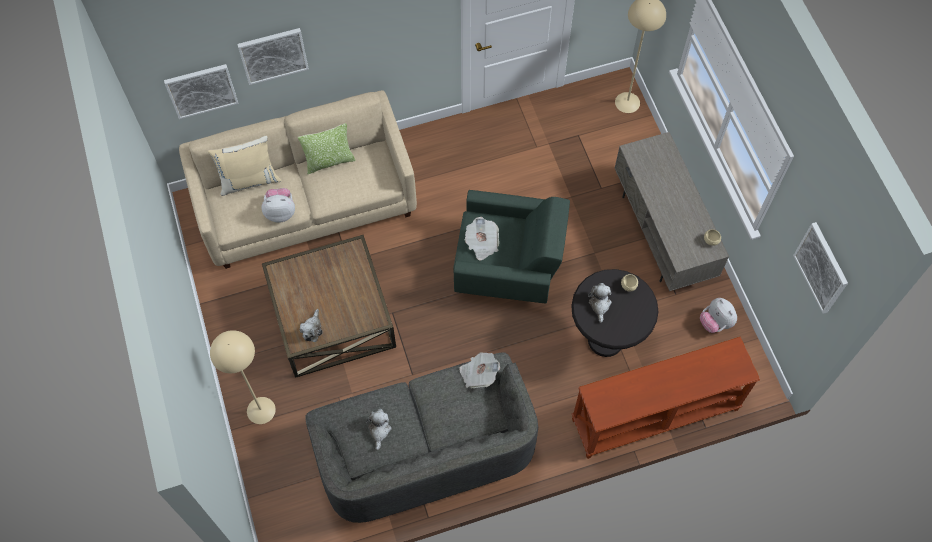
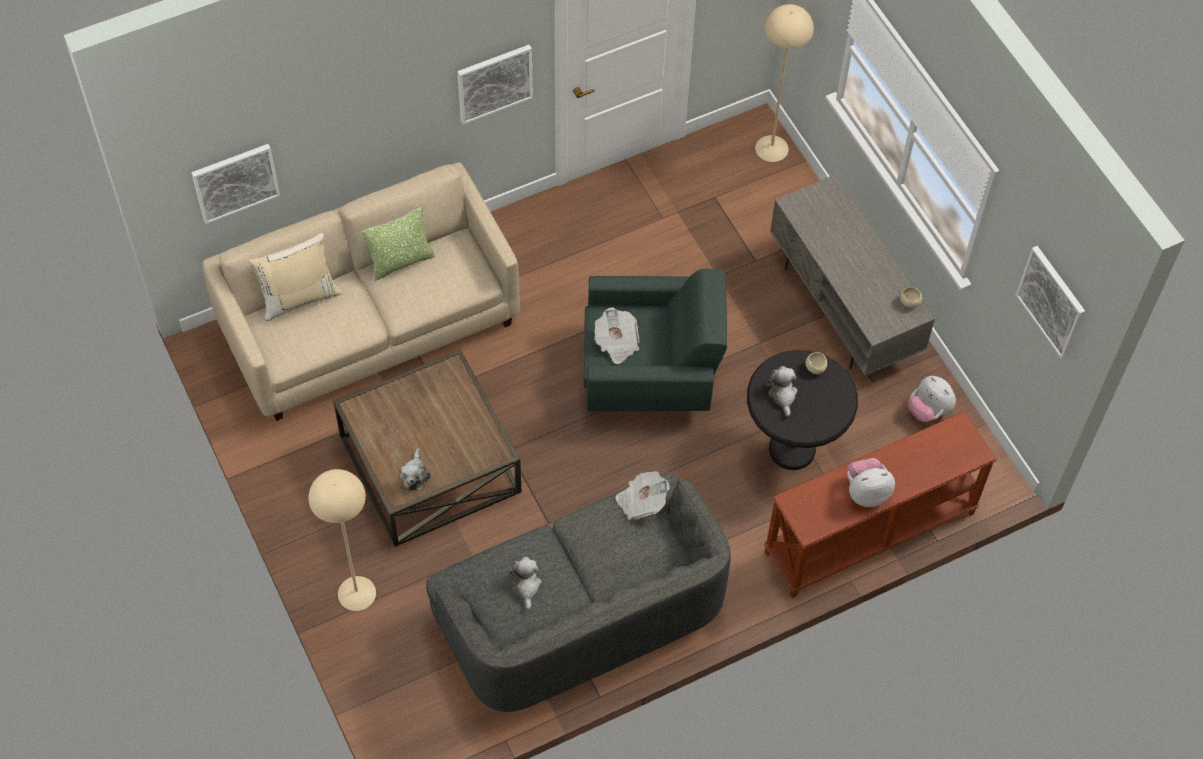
camera: 10 degrees left, 5 degrees down
picture [237,28,309,85] -> picture moved to [457,45,533,125]
plush toy [261,188,295,223] -> plush toy moved to [848,458,895,507]

